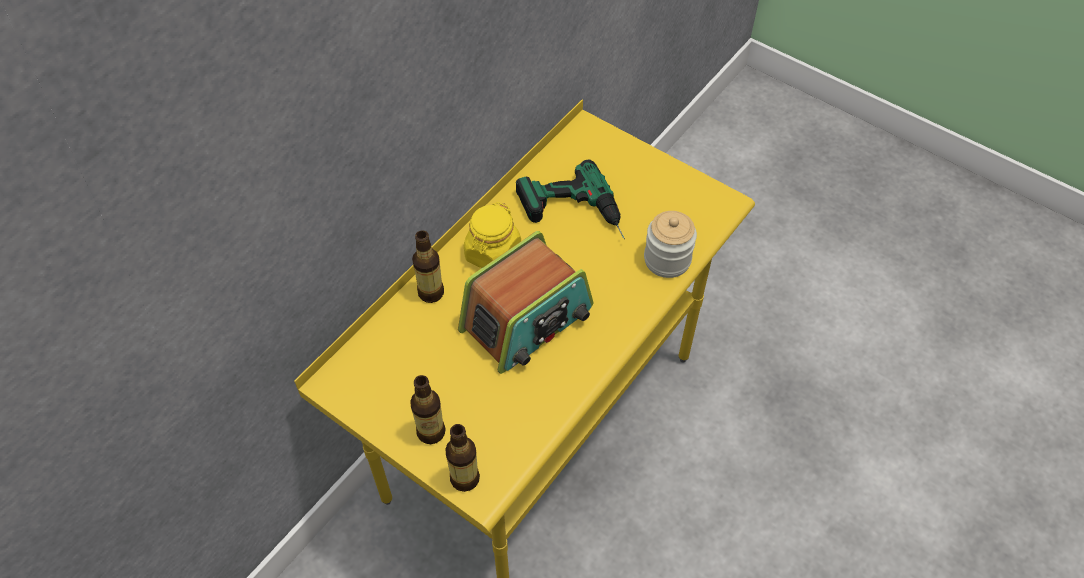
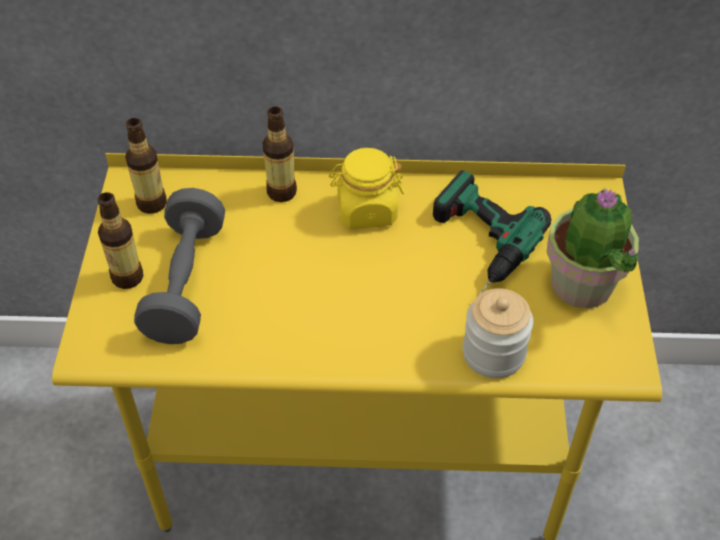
camera: 55 degrees right, 5 degrees down
bottle [445,424,480,492] -> bottle moved to [125,118,167,214]
radio [458,231,593,374] -> none
none -> grey dumbbell [134,188,225,344]
none -> potted plant [547,189,639,308]

